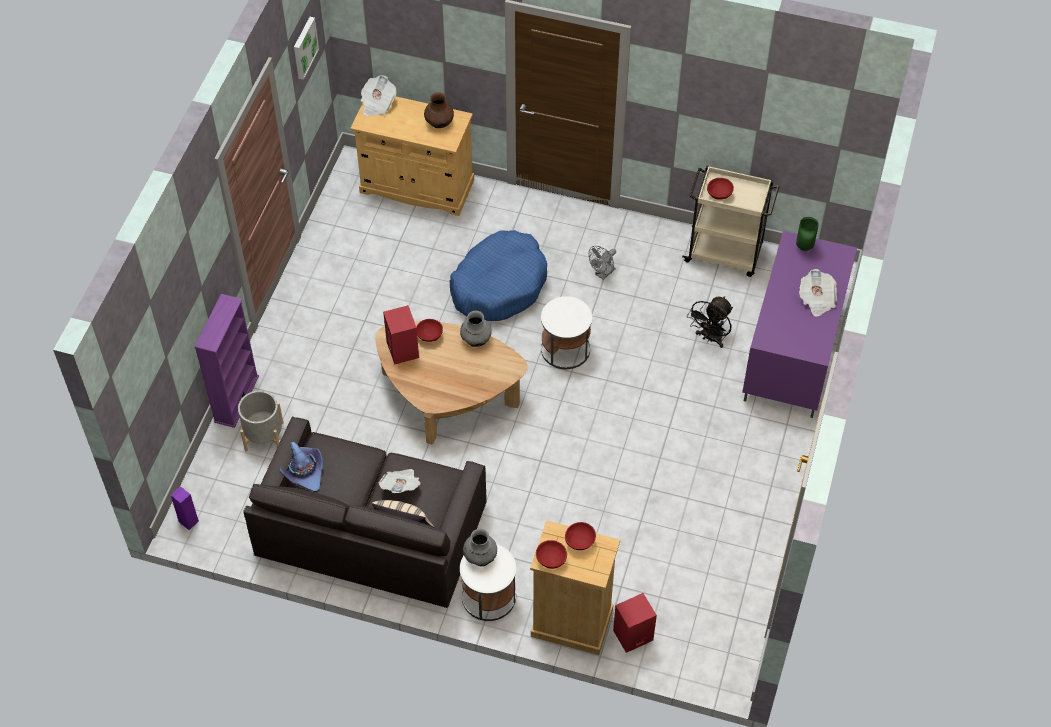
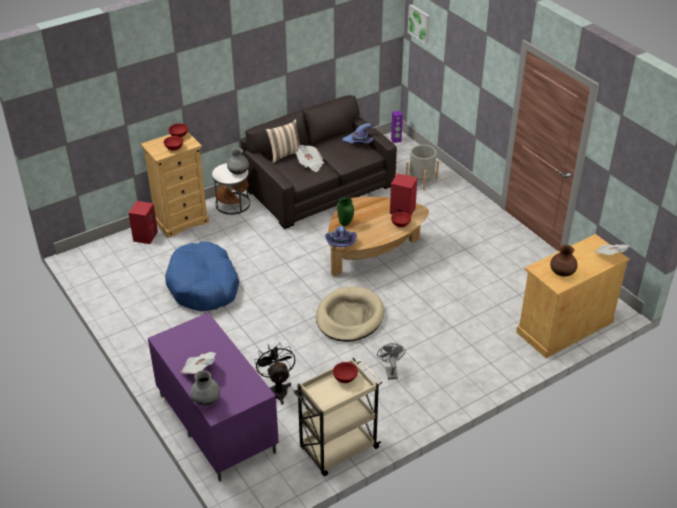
camera: 130 degrees right, 15 degrees down
purple bookcase [194,294,259,428] -> none
picture [294,17,319,80] -> picture moved to [408,4,430,44]
blue dog bed [450,230,547,321] -> blue dog bed moved to [165,242,239,311]
grey vase [460,311,492,347] -> grey vase moved to [190,370,220,405]
white side table [541,296,592,369] -> beige dog bed [316,286,384,342]
green vase [796,217,819,251] -> green vase moved to [337,197,354,226]
none -> purple hat [325,226,357,247]

